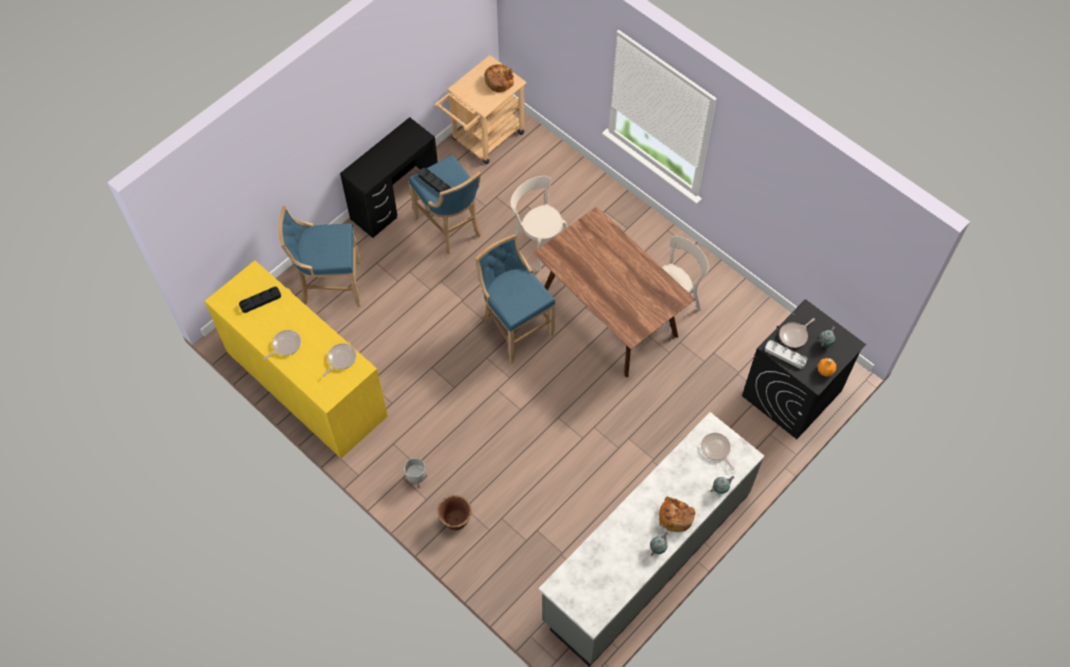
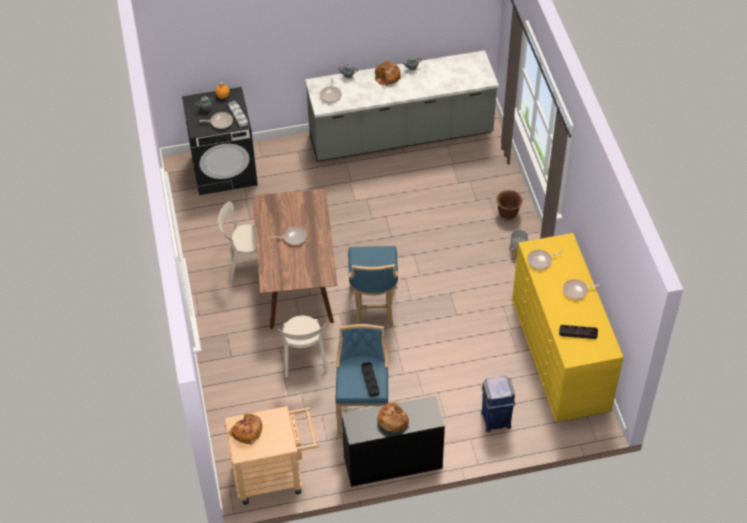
camera: 145 degrees left, 10 degrees down
blue stool [278,206,361,307] -> blue trash can [481,376,515,432]
none -> frying pan [271,226,307,245]
none -> bread [377,402,409,432]

